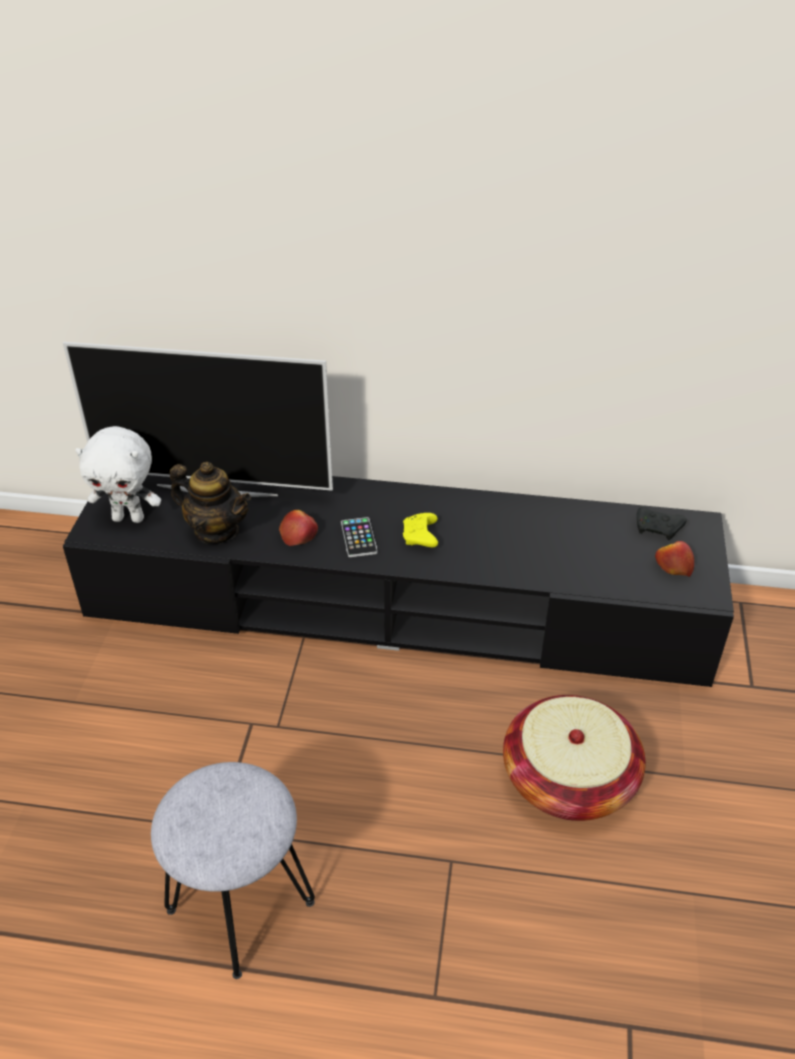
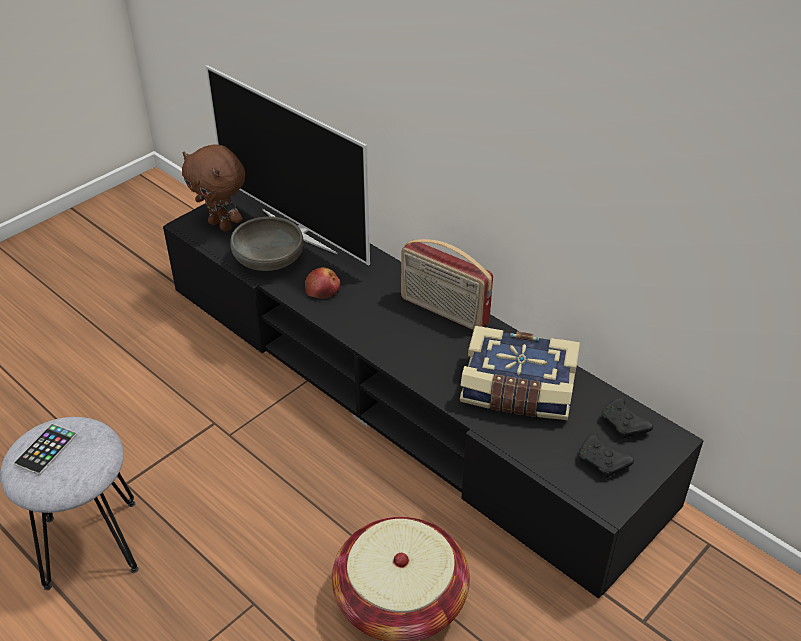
camera: 35 degrees right, 0 degrees up
white plush toy [75,426,161,523] -> brown plush toy [182,144,245,232]
teapot [170,462,251,544] -> grey bowl [230,217,303,271]
phone [341,517,377,557] -> phone moved to [14,423,77,475]
yellow game controller [403,513,438,547] -> none
apple [655,541,694,577] -> black game controller [579,434,634,478]
none -> radio [401,239,493,330]
none -> book [460,326,580,420]

